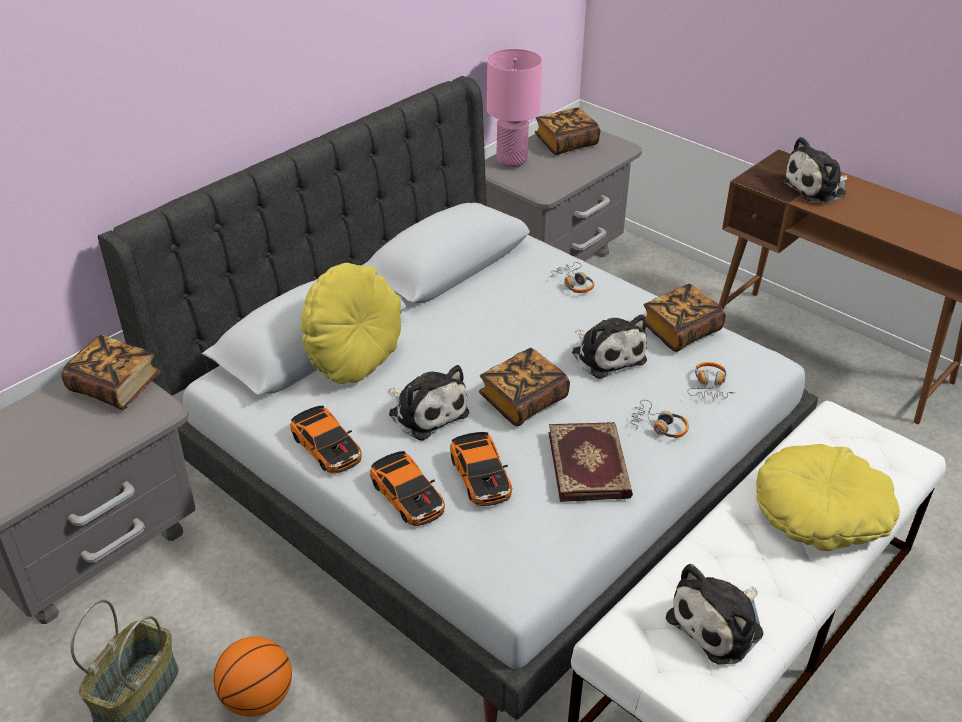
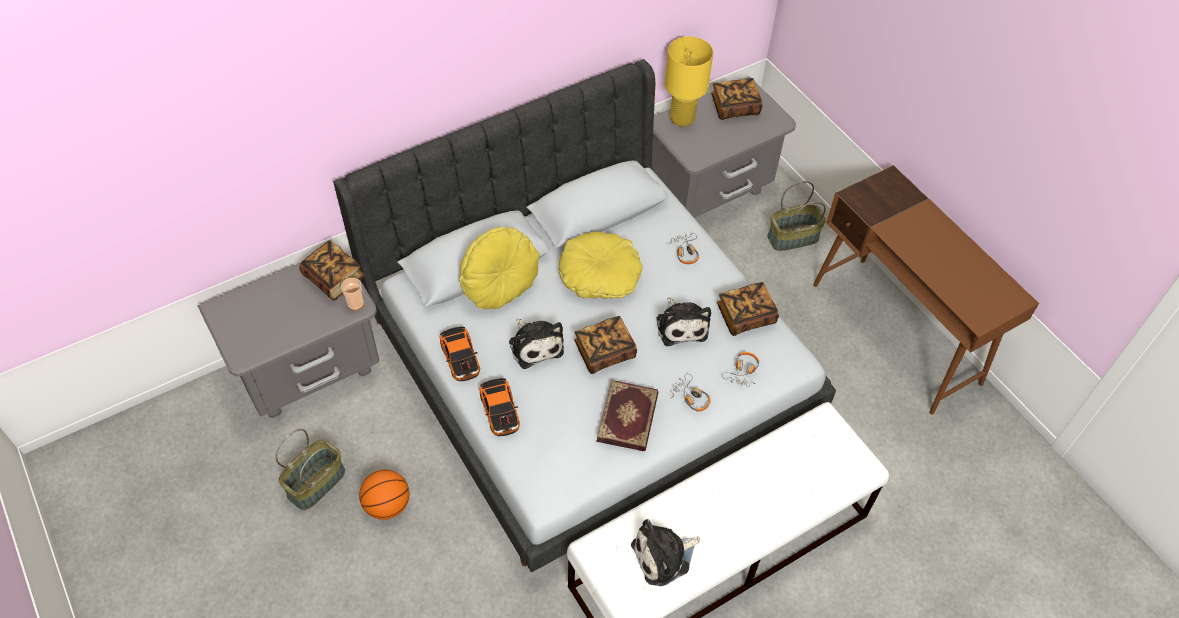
camera: 15 degrees right, 15 degrees up
toy car [450,432,512,506] -> none
pink table lamp [487,49,542,167] -> yellow table lamp [665,36,713,127]
yellow pillow [756,444,900,551] -> yellow pillow moved to [559,232,642,299]
plush toy [780,137,848,203] -> none
none -> cup [341,278,364,310]
none -> basket [767,181,826,251]

